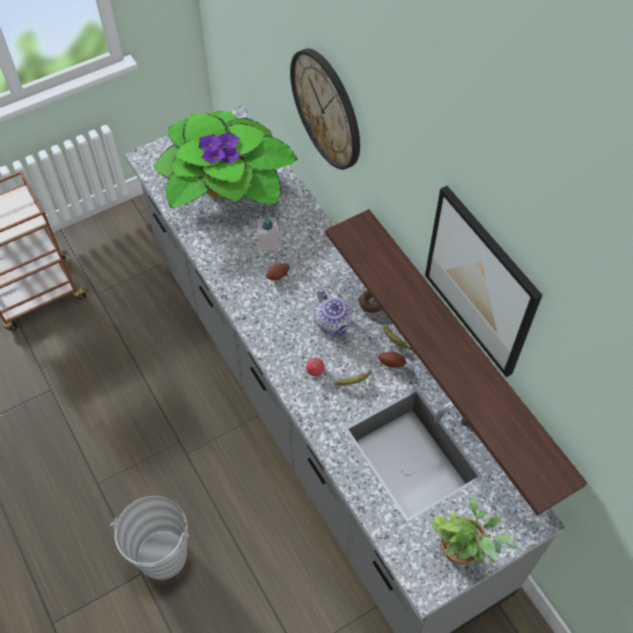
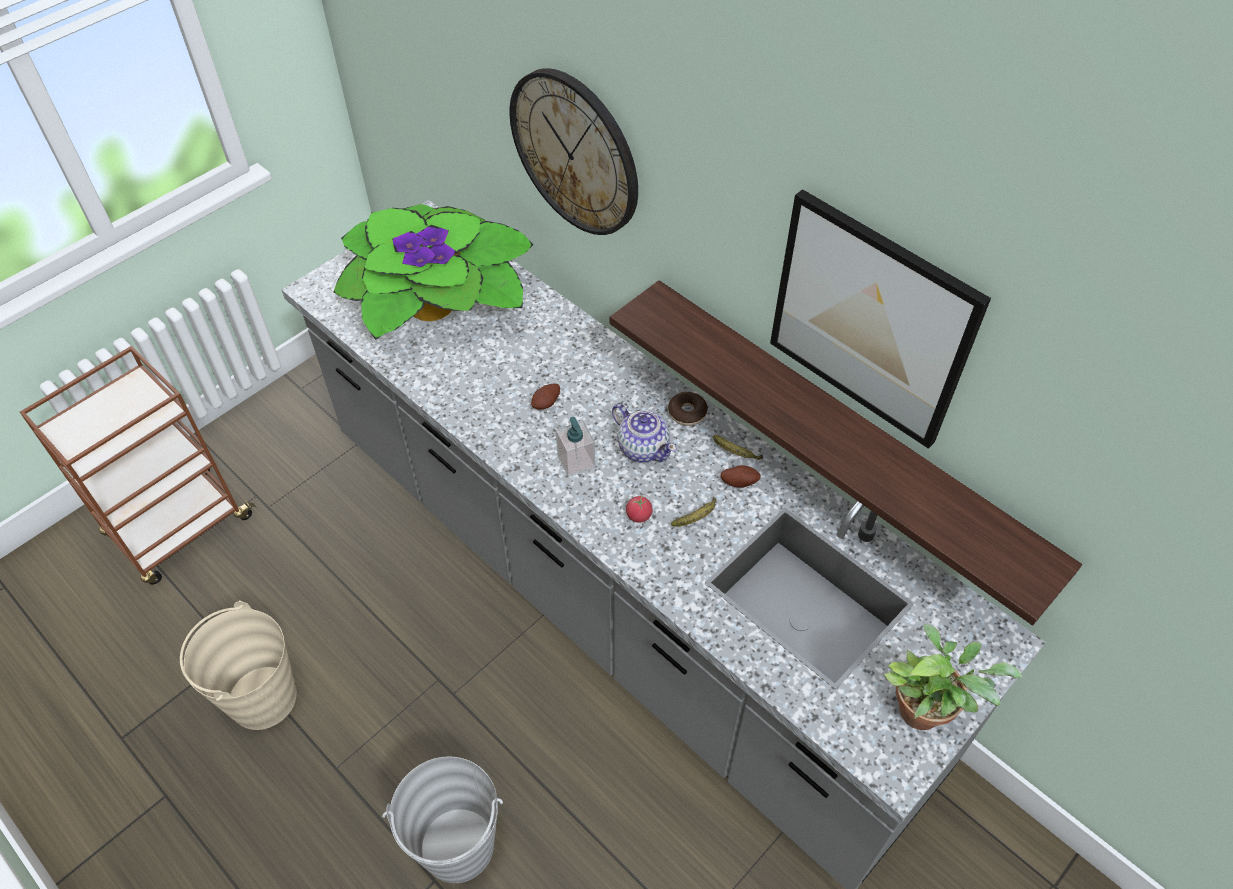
camera: 15 degrees left, 5 degrees down
soap dispenser [257,213,280,252] -> soap dispenser moved to [556,417,595,477]
none -> beige bucket [180,601,297,730]

